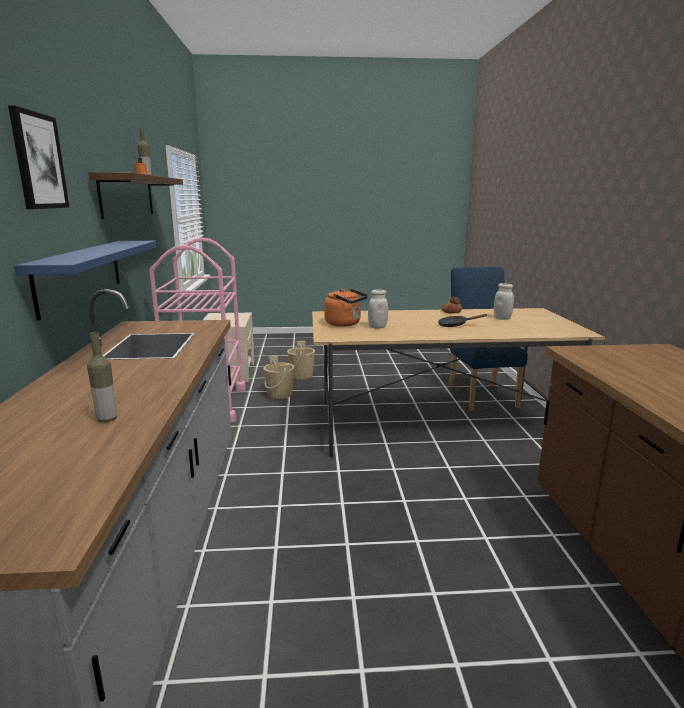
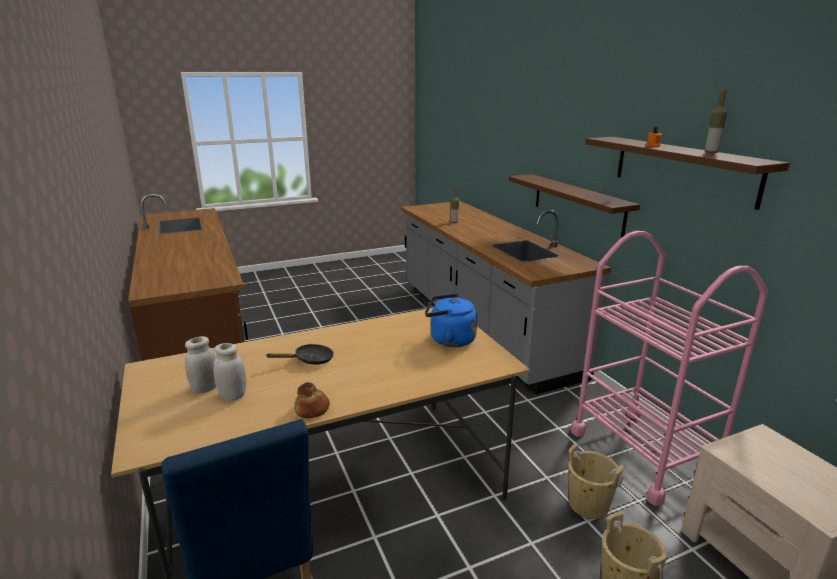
camera: 160 degrees right, 5 degrees up
picture [8,106,69,209] -> none
blue shelf [14,241,157,321] -> brown shelf [509,174,640,238]
orange kettle [324,289,368,327] -> blue kettle [425,294,477,347]
white jar [368,290,388,329] -> white jar moved to [185,336,216,394]

